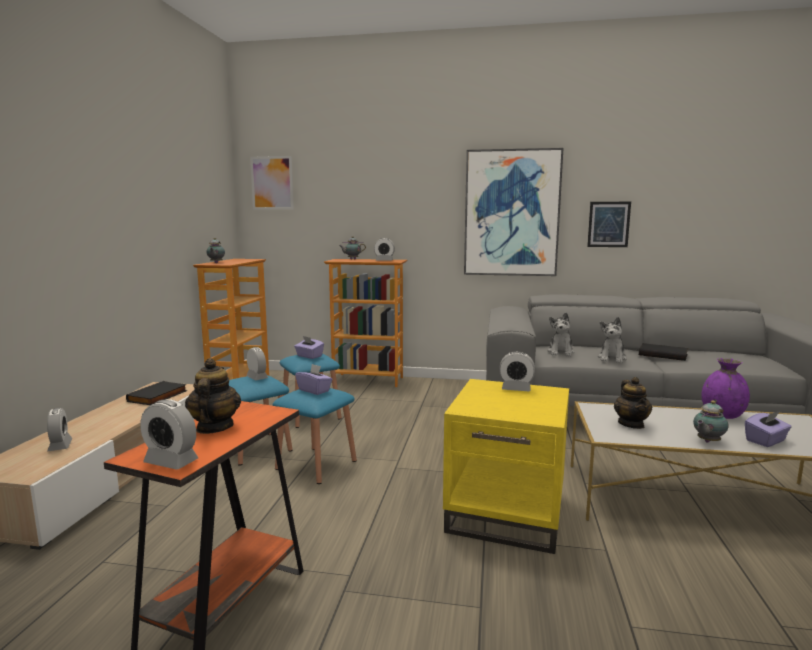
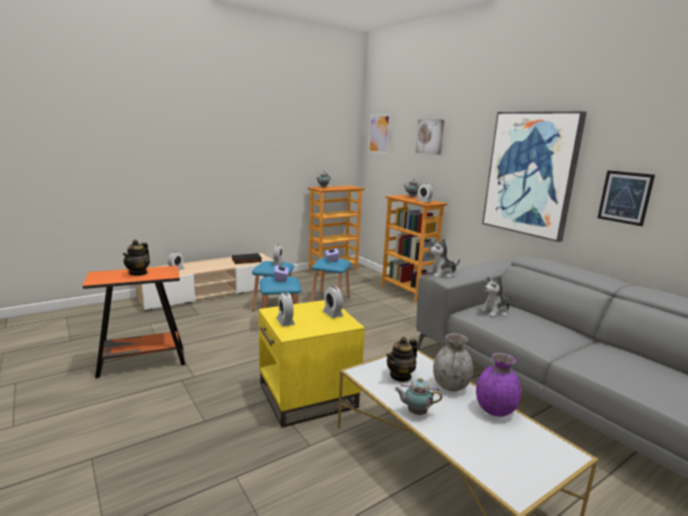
camera: 45 degrees right, 5 degrees up
alarm clock [141,399,198,470] -> alarm clock moved to [277,292,295,326]
teapot [185,358,241,434] -> teapot turned 150 degrees clockwise [123,240,150,276]
plush toy [598,317,627,363] -> plush toy moved to [427,239,460,278]
black book [639,343,688,361] -> none
purple tissue box [745,411,792,447] -> none
none -> picture [415,119,444,155]
none -> grey vase [433,333,473,391]

